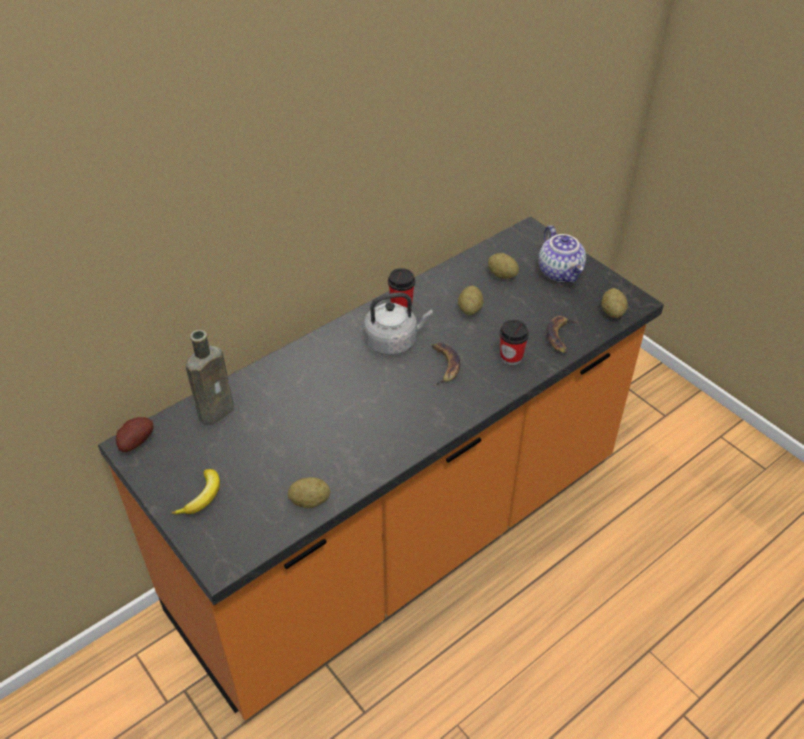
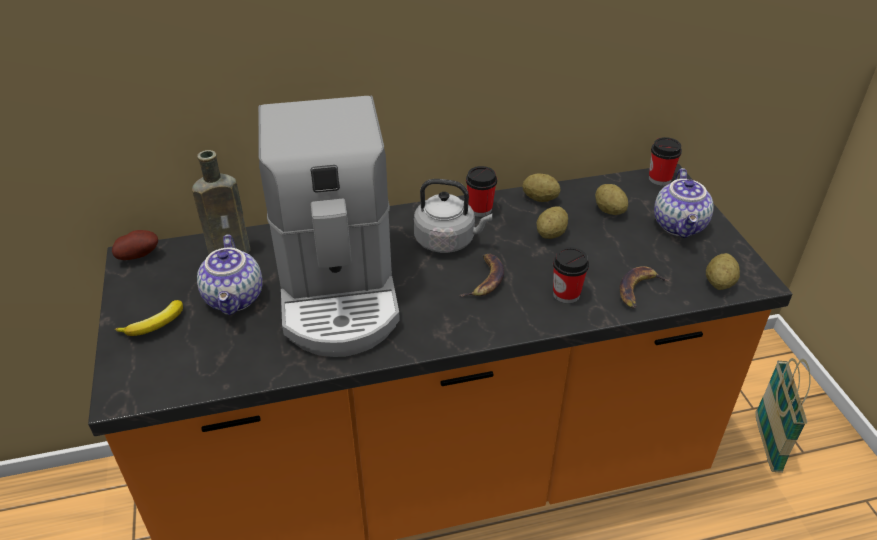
camera: 25 degrees right, 5 degrees down
potato [288,477,330,508] -> potato moved to [522,173,560,202]
none -> teapot [197,235,263,315]
none -> coffee machine [258,96,400,357]
none -> cup [649,137,682,186]
none -> basket [756,358,811,473]

